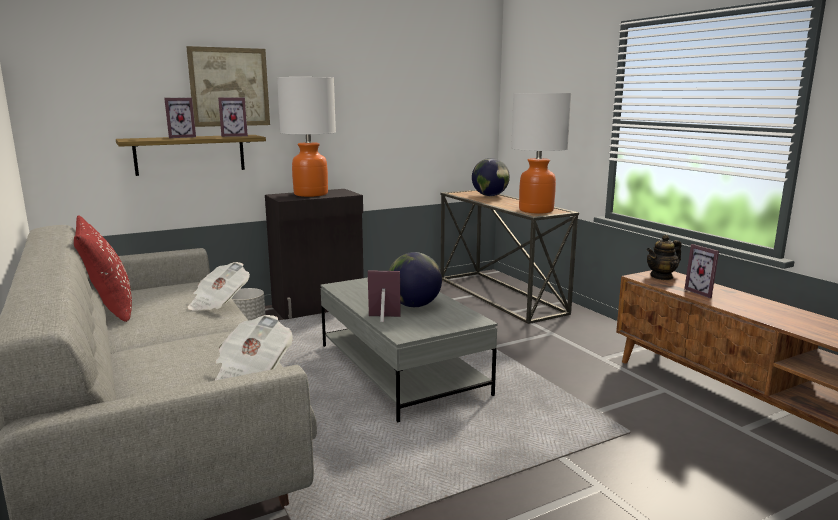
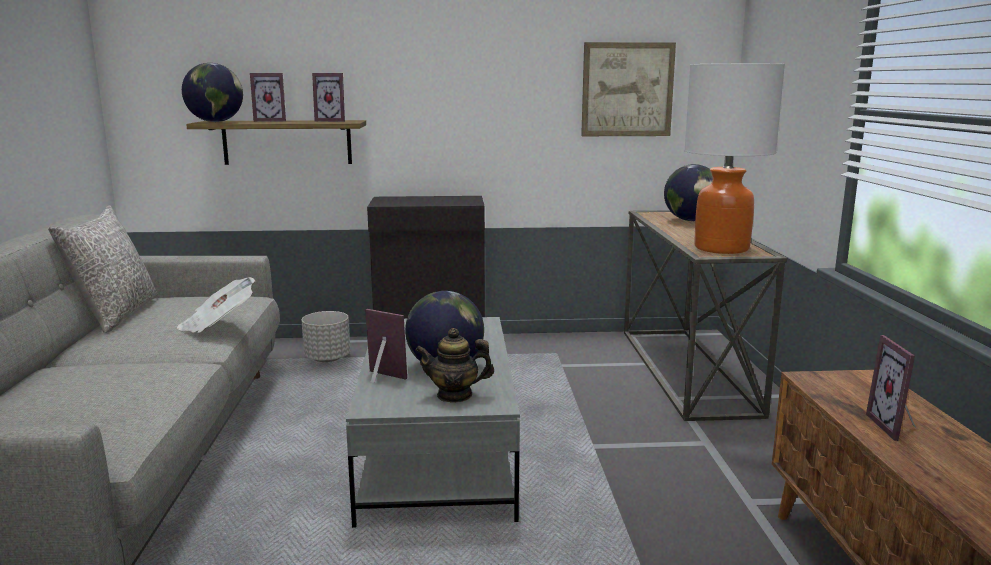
camera: 25 degrees right, 0 degrees up
red pillow [74,215,132,322] -> grey pillow [48,205,158,333]
picture [186,46,270,127] -> picture moved to [581,42,676,136]
newspaper [215,315,293,380] -> none
table lamp [277,77,336,197] -> none
teapot [647,235,682,280] -> teapot moved to [415,328,494,403]
none -> globe [182,63,243,122]

